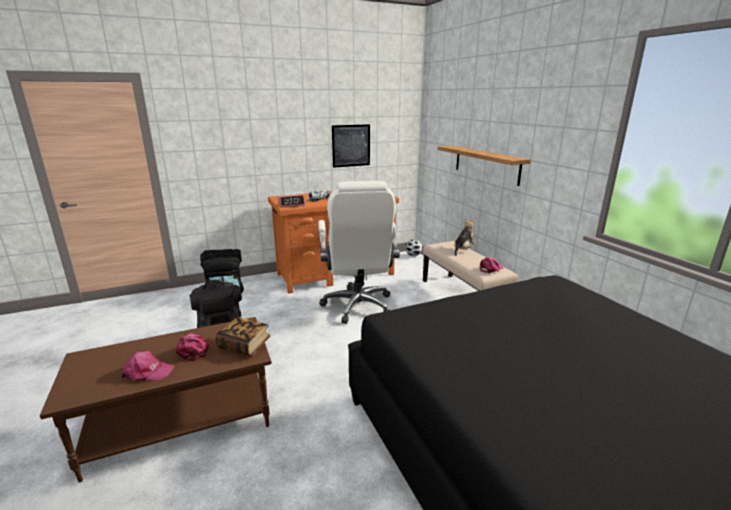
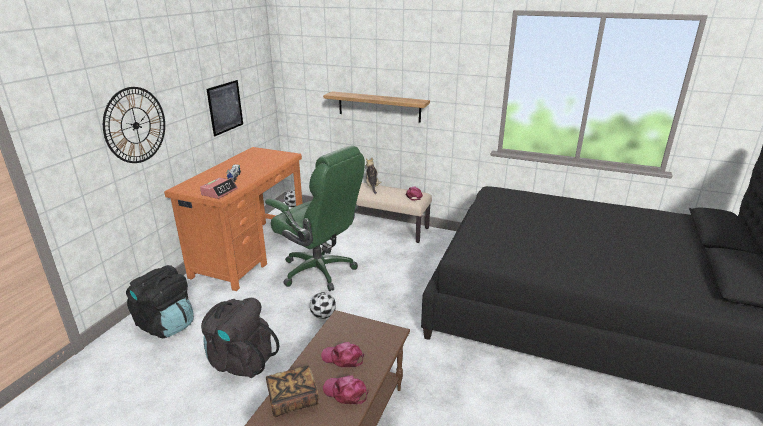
camera: 45 degrees left, 5 degrees up
pink cap [121,351,174,380] -> pink cap turned 105 degrees counterclockwise [323,375,369,404]
book [215,317,270,356] -> book moved to [266,365,319,417]
white office chair [318,181,400,324] -> green office chair [265,145,365,291]
none -> wall clock [103,87,165,163]
none -> football [310,292,336,319]

